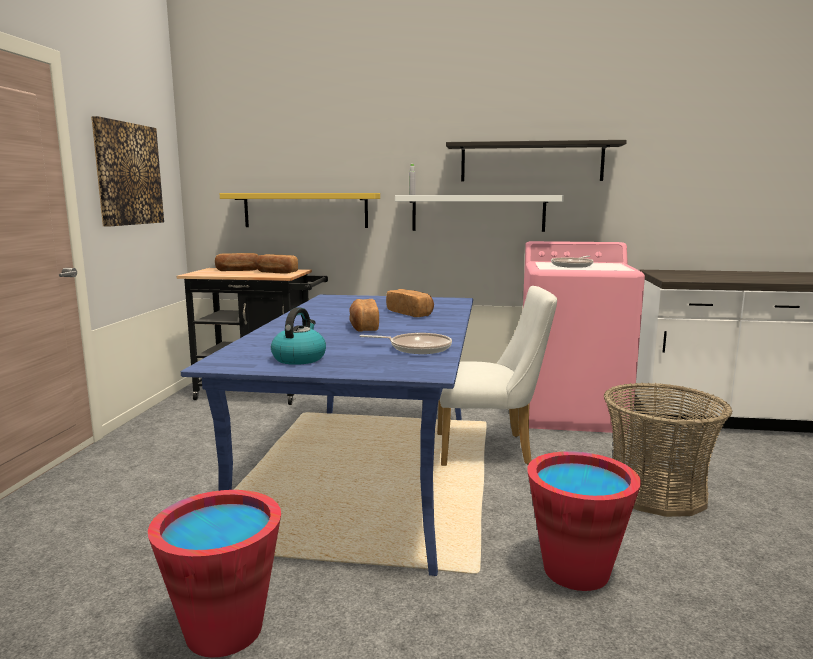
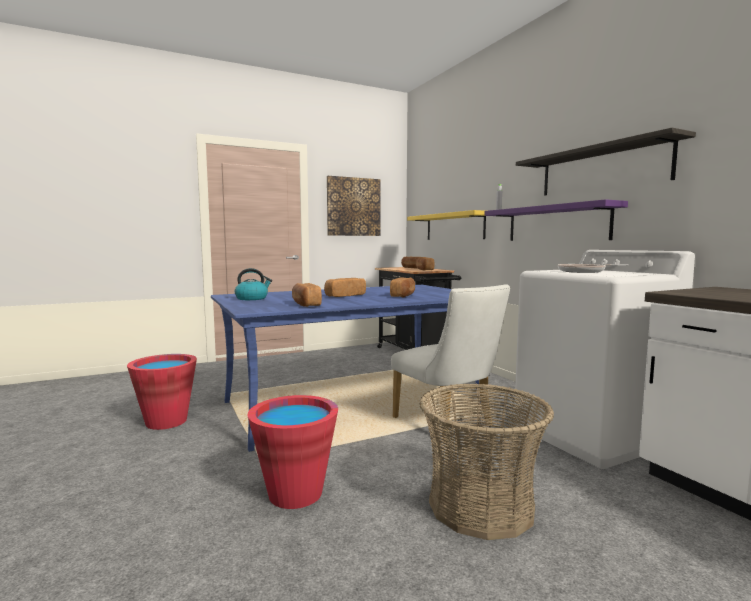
camera: 55 degrees right, 5 degrees down
frying pan [360,333,452,354] -> bread [292,283,322,307]
white shelf [395,195,564,232] -> purple shelf [484,199,628,241]
pink washing machine [523,241,645,433] -> white washing machine [514,250,695,469]

